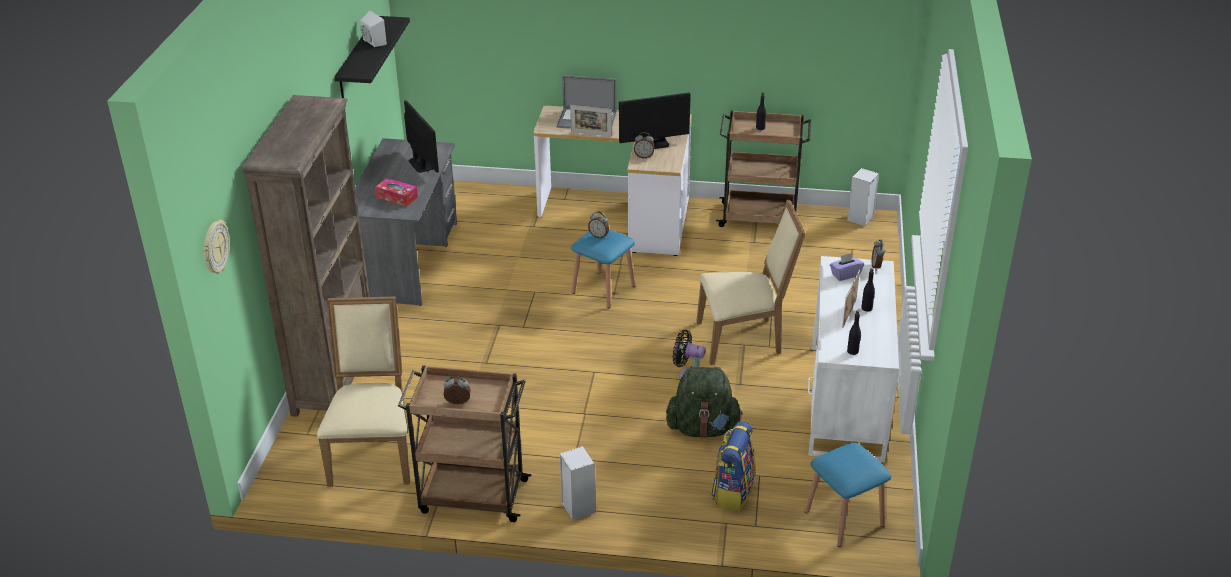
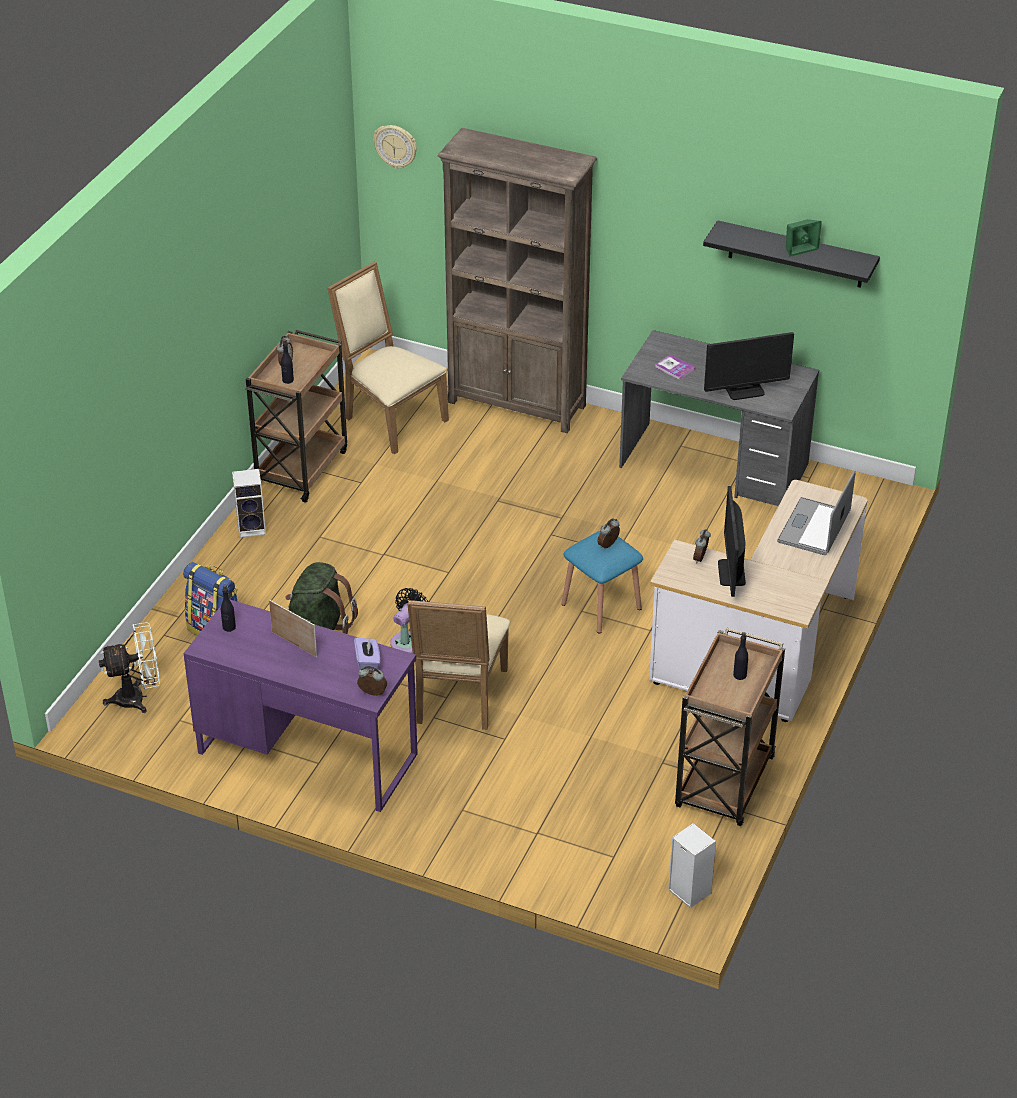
camera: 105 degrees right, 5 degrees up
beige chair [317,296,410,487] -> beige chair turned 150 degrees counterclockwise [327,262,449,454]
white speaker [360,11,387,47] -> green speaker [786,219,822,257]
tissue box [375,178,418,206] -> book [655,354,695,380]
picture frame [570,105,612,136] -> none
blue stool [805,443,891,547] -> white fan [99,622,160,713]
white desk [808,256,899,462] -> purple desk [184,599,418,812]
black bottle [861,268,875,312] -> black bottle moved to [281,339,294,384]

